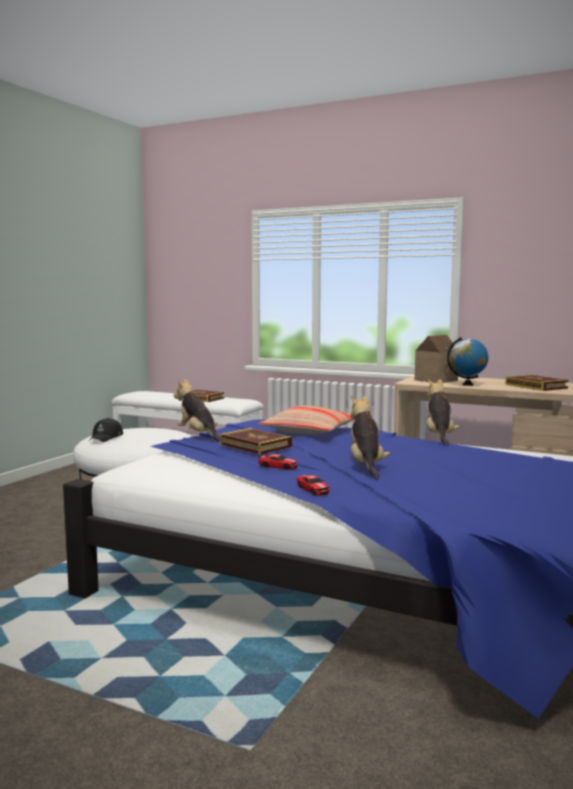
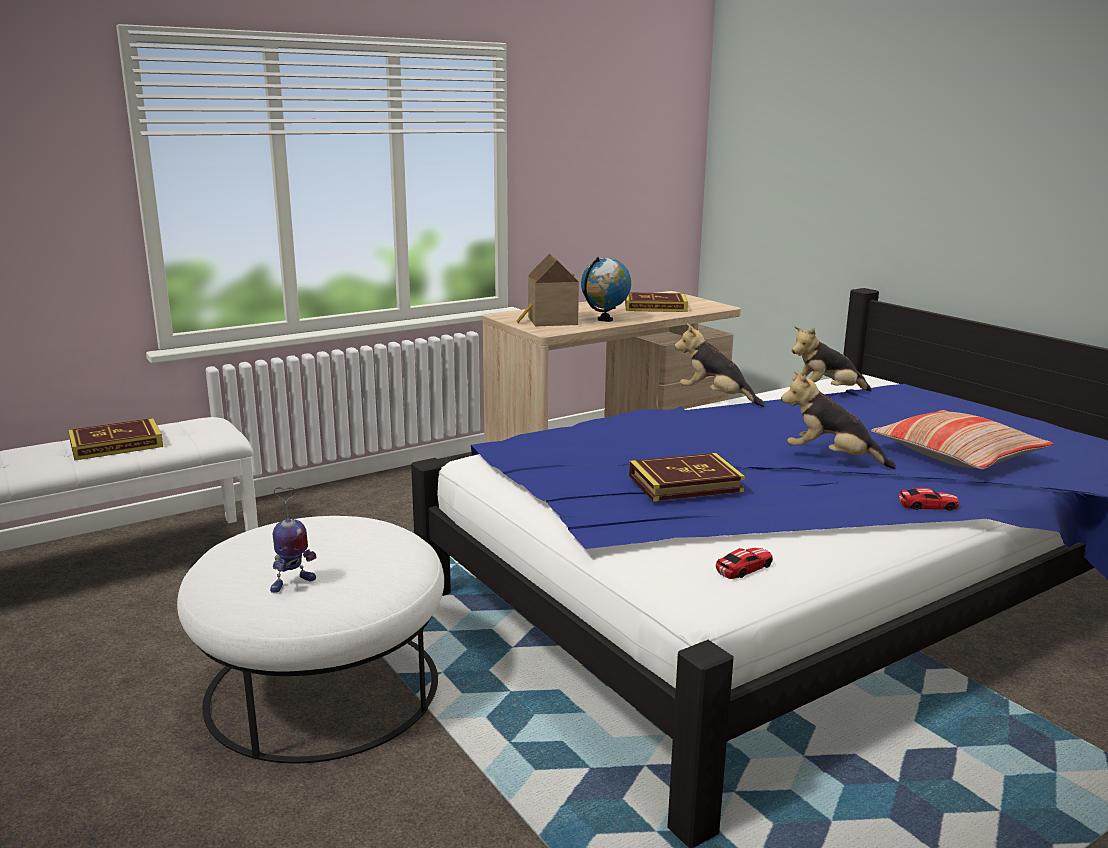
camera: 60 degrees left, 10 degrees up
black cap [89,418,123,442] -> toy robot [270,488,316,593]
plush toy [174,379,222,442] -> plush toy moved to [792,326,872,391]
toy car [258,454,298,470] -> toy car moved to [716,548,773,579]
pillow [259,406,354,434] -> pillow moved to [871,410,1054,470]

